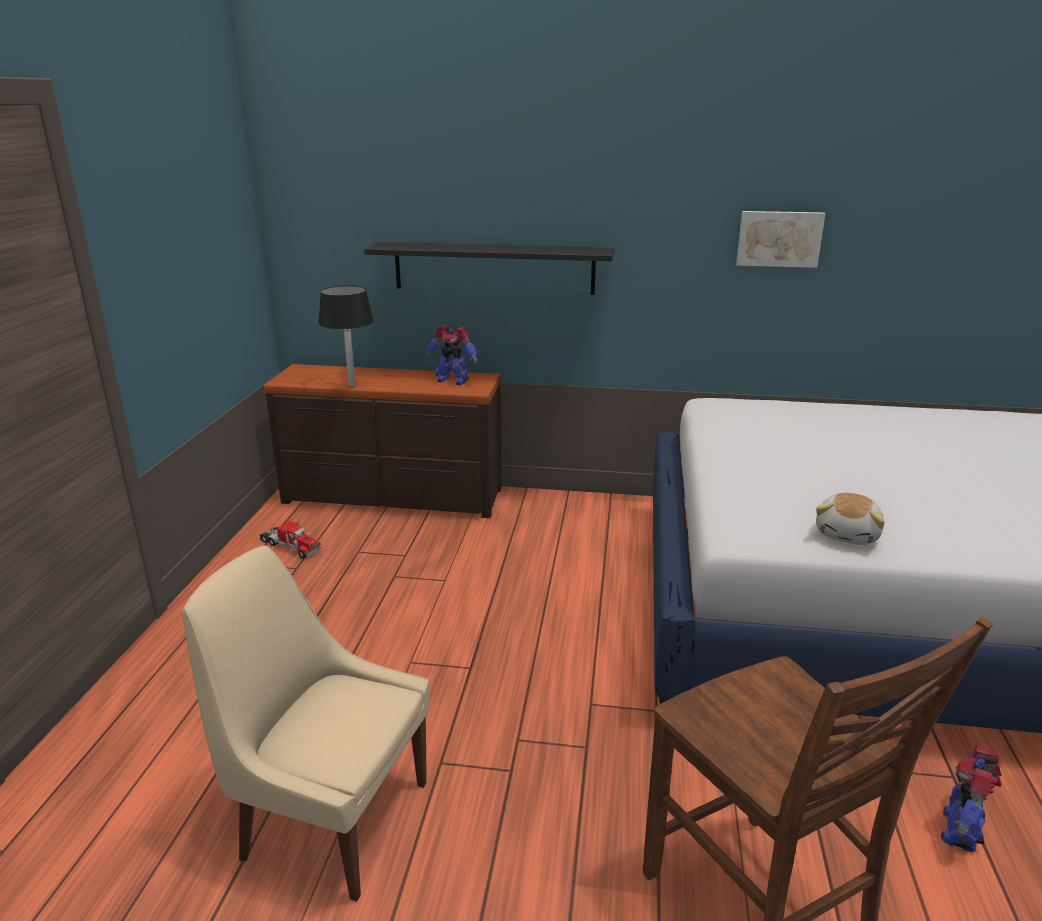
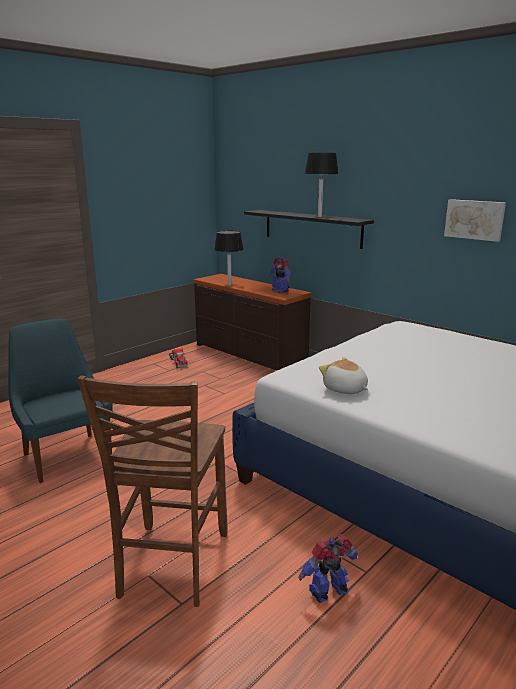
camera: 35 degrees right, 5 degrees down
beige chair [182,545,429,902] -> blue chair [8,318,113,483]
plush toy [816,493,885,545] -> plush toy turned 75 degrees clockwise [319,357,368,394]
none -> black table lamp [304,153,339,217]

